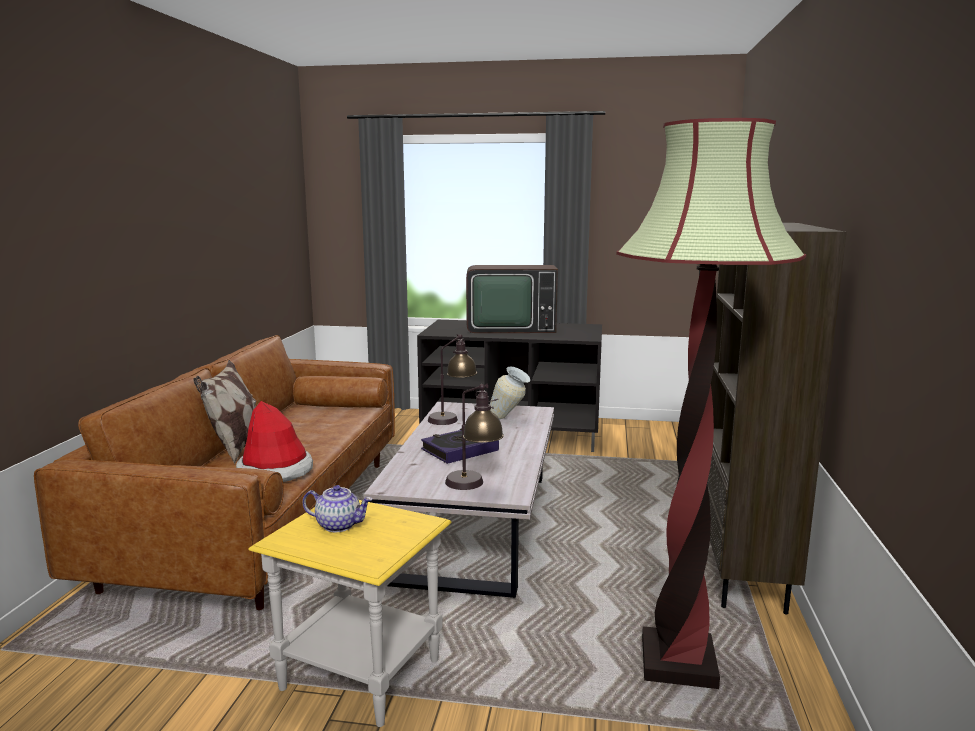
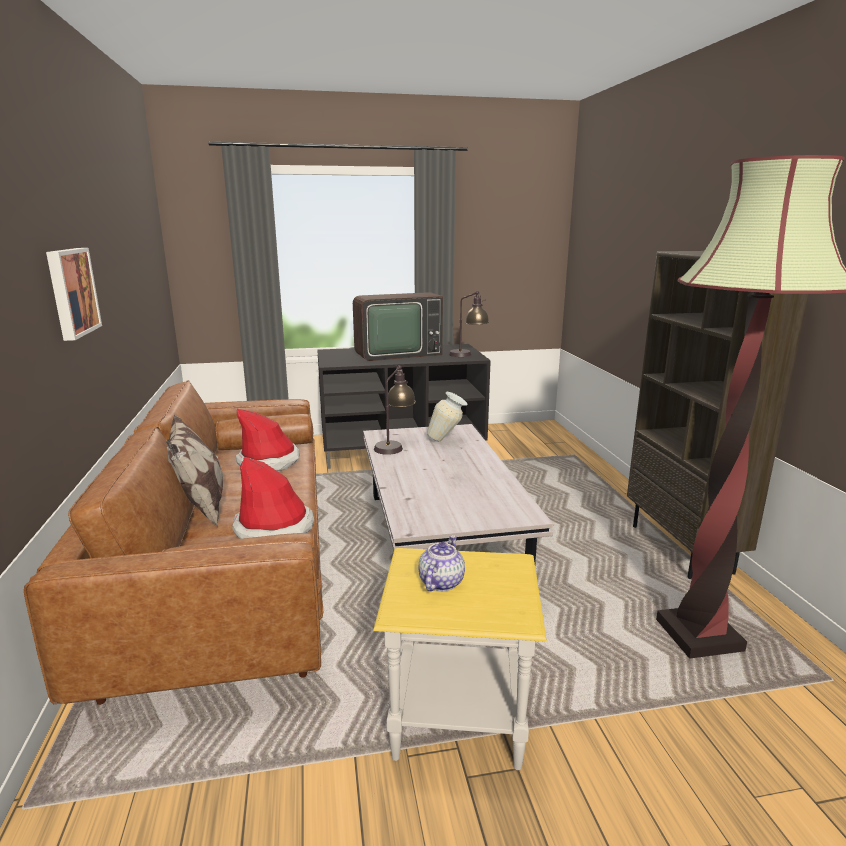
camera: 20 degrees left, 5 degrees up
teapot [303,485,373,532] -> teapot turned 60 degrees counterclockwise [419,535,465,591]
book [421,428,499,464] -> none
table lamp [445,384,504,490] -> table lamp moved to [449,291,489,357]
none -> picture [46,248,102,341]
none -> hat [236,409,300,471]

